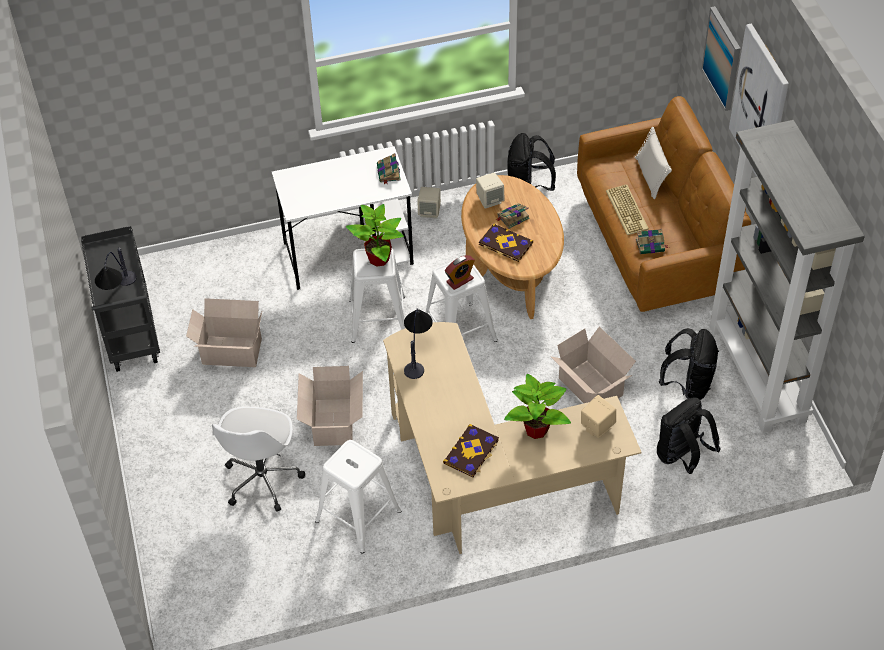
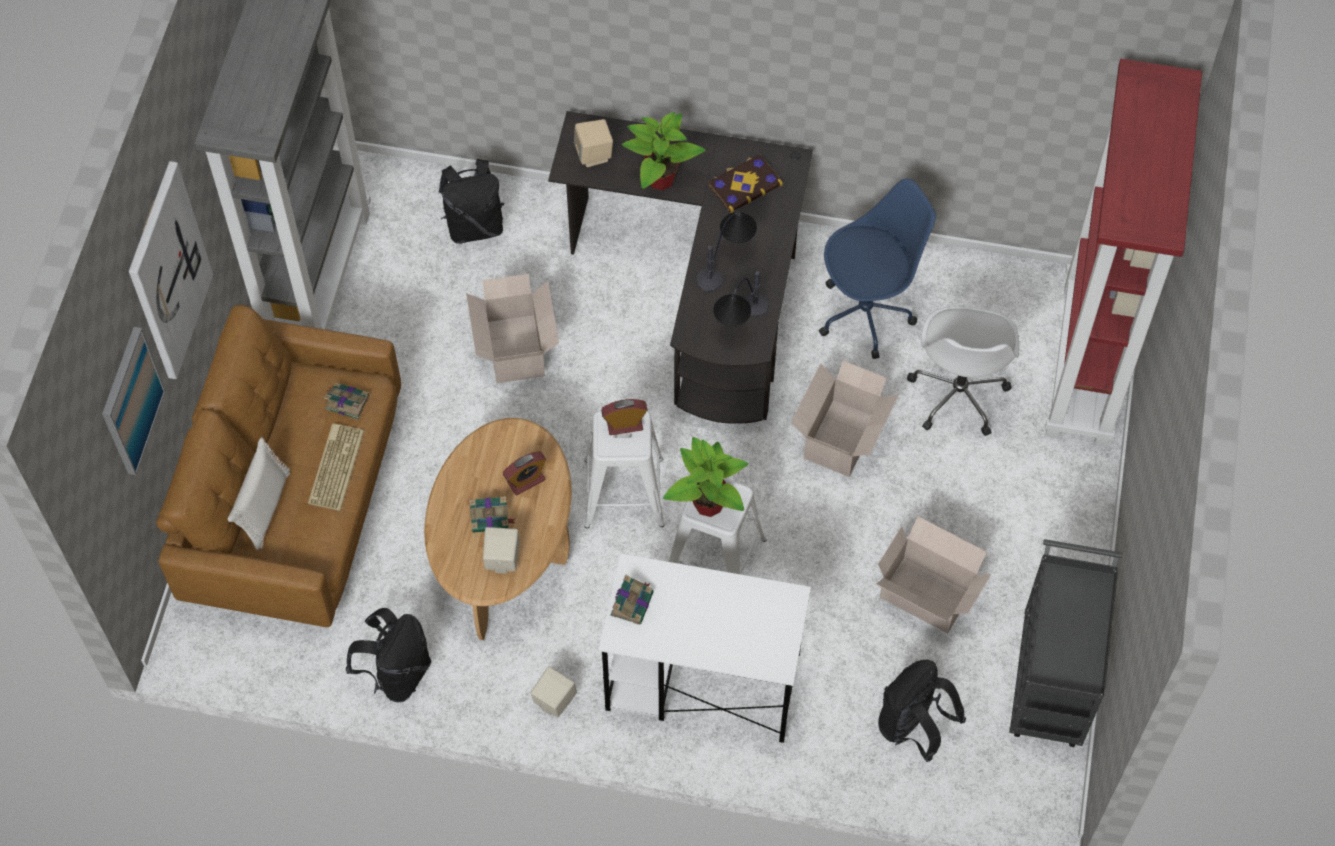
camera: 155 degrees left, 10 degrees up
table lamp [95,248,137,290] -> table lamp moved to [697,212,757,291]
white office chair [212,407,305,512] -> white office chair turned 150 degrees clockwise [907,307,1019,436]
white stool [315,440,401,553] -> blue office chair [819,178,936,359]
beige desk [383,322,642,554] -> black desk [548,111,813,424]
book [479,224,533,262] -> alarm clock [503,451,546,495]
black backpack [659,328,719,400] -> black backpack moved to [878,660,966,762]
none -> red bookcase [1045,59,1202,447]

